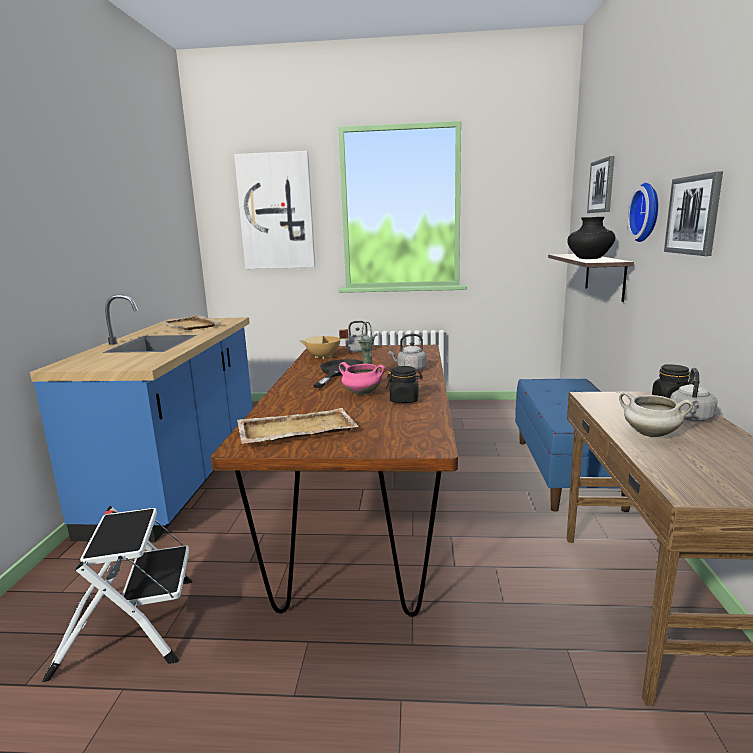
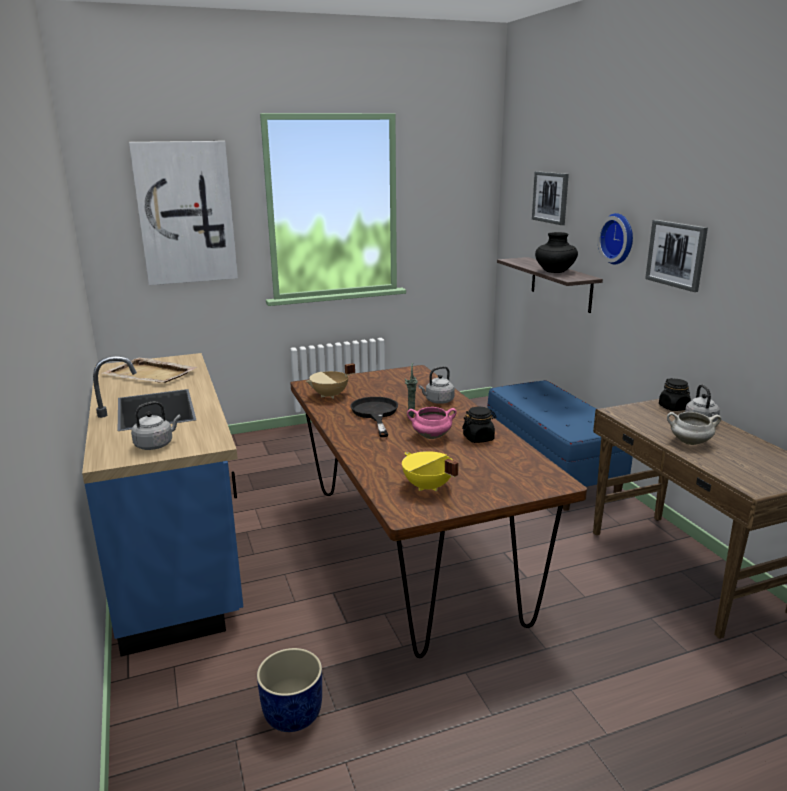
camera: 25 degrees left, 5 degrees up
step ladder [42,506,192,682] -> blue planter [257,648,322,732]
beige tray [237,408,359,444] -> yellow cooking pot [402,451,459,491]
grey kettle [345,321,378,353] -> grey kettle moved to [131,401,181,450]

